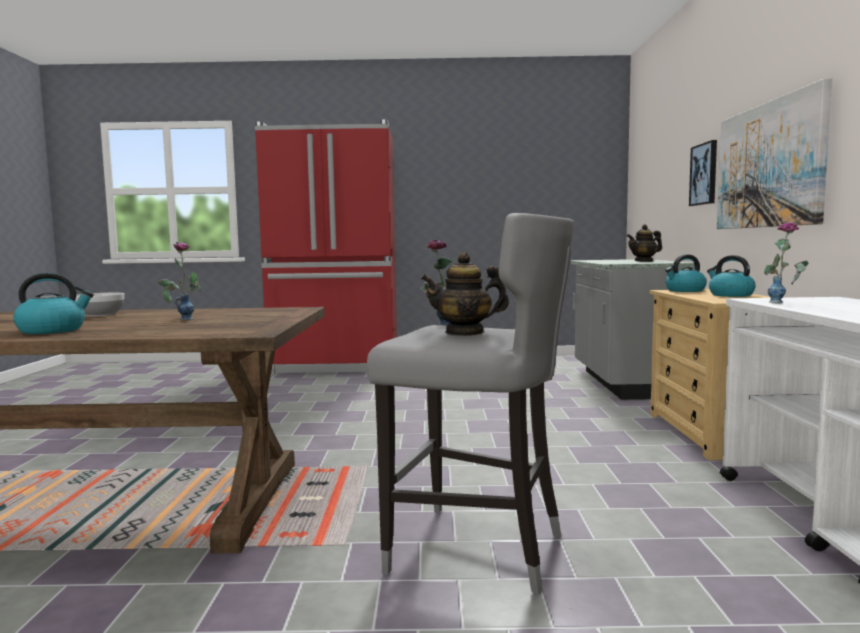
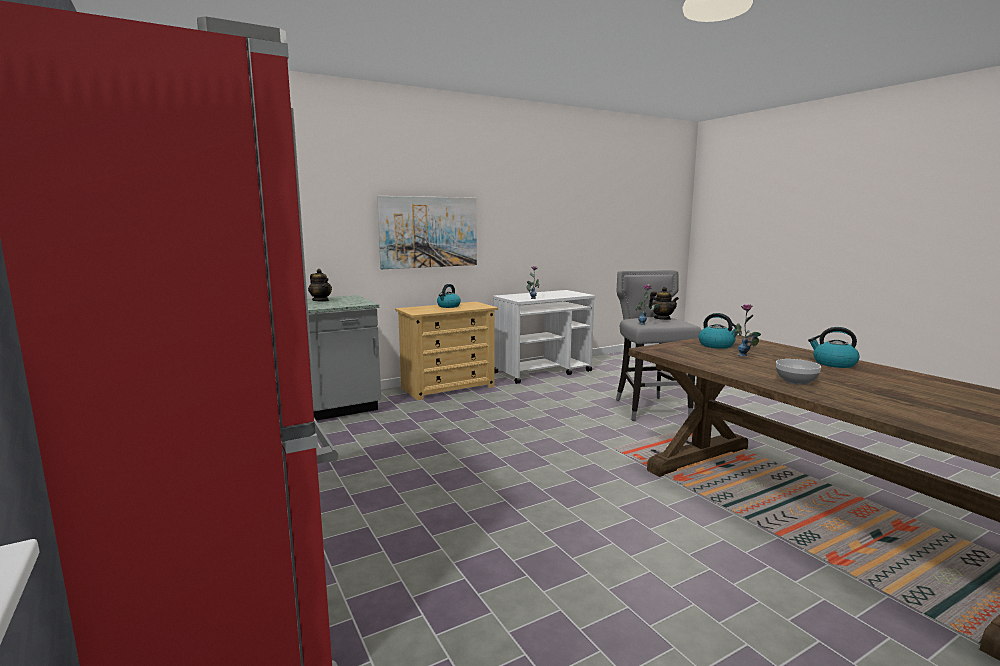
camera: 120 degrees left, 5 degrees up
kettle [665,255,707,292] -> kettle moved to [699,313,738,349]
picture [689,140,717,206] -> none

